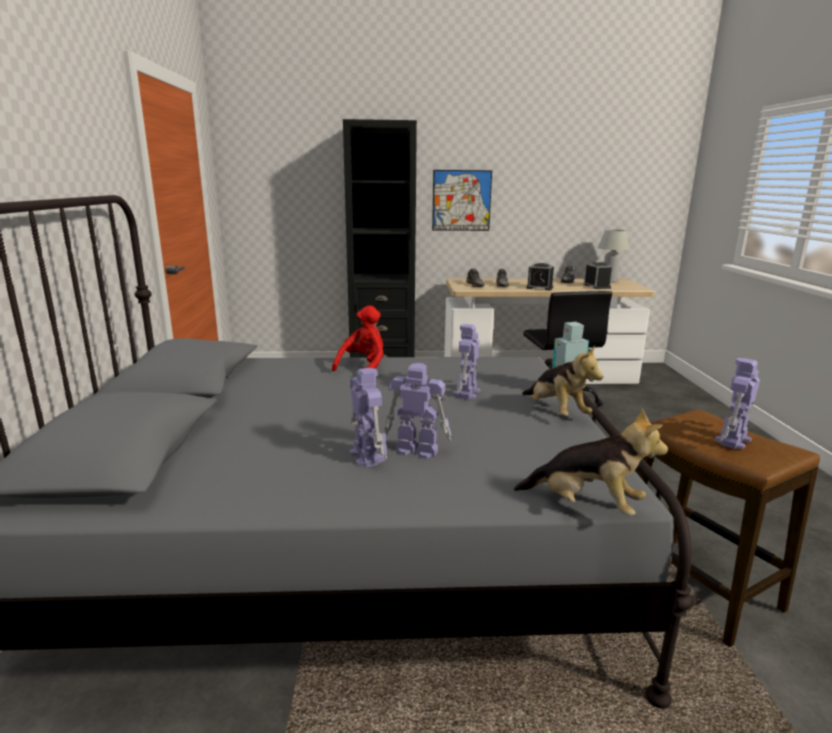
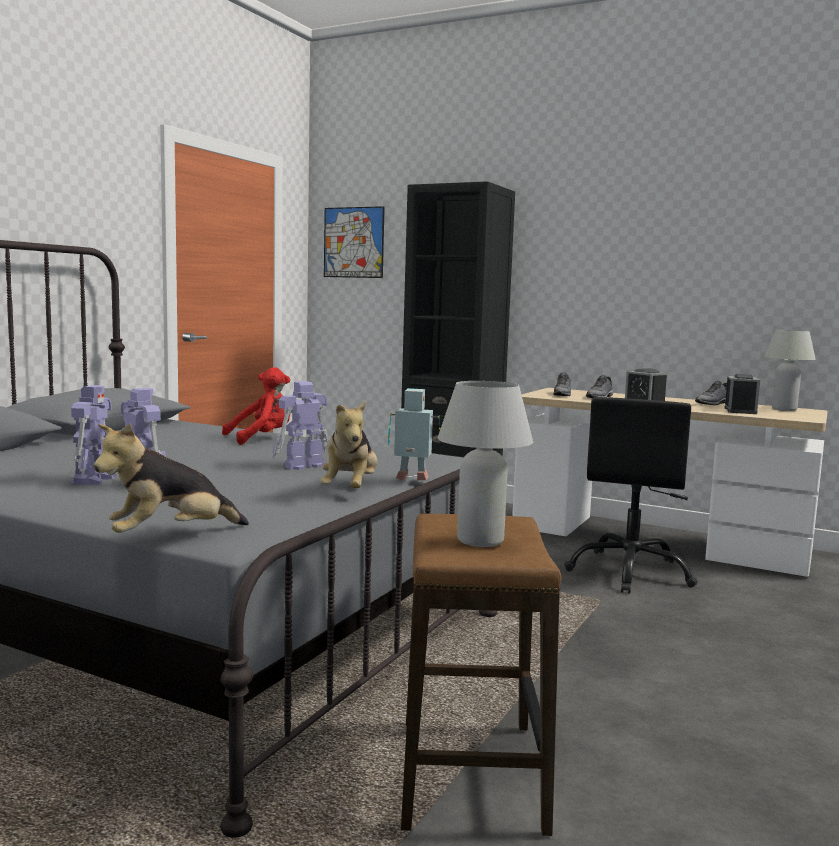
camera: 30 degrees right, 10 degrees down
picture [432,170,492,231] -> picture moved to [324,206,385,278]
plush toy [514,408,668,516] -> plush toy turned 90 degrees clockwise [94,423,249,533]
toy robot [714,358,760,449] -> white table lamp [437,381,533,547]

